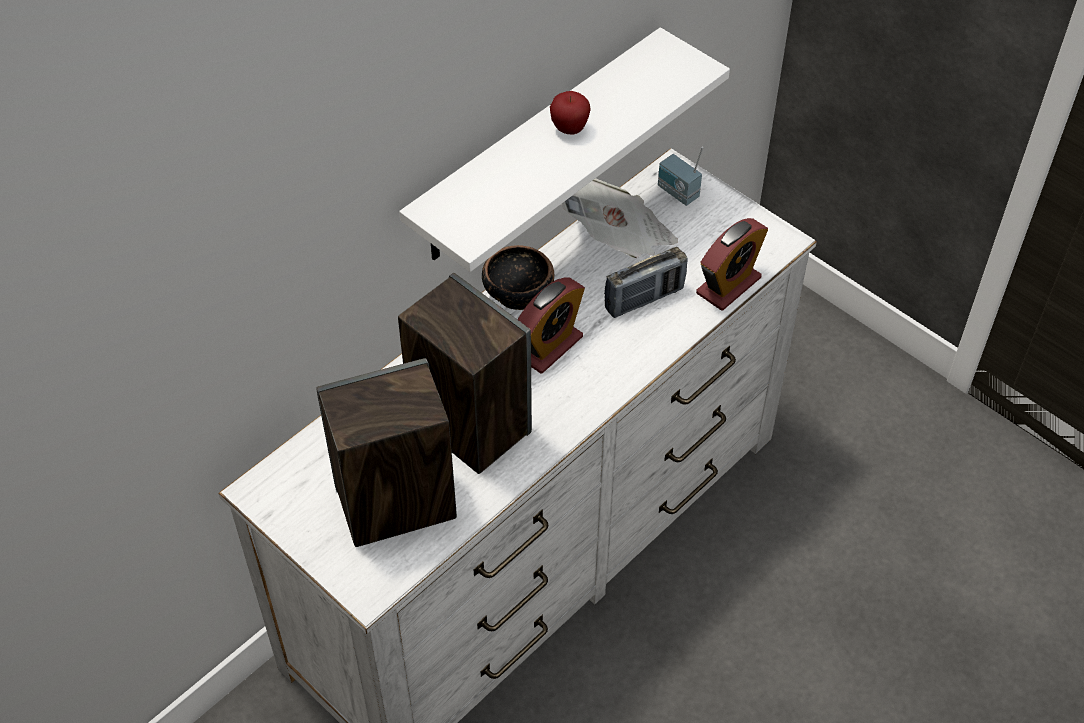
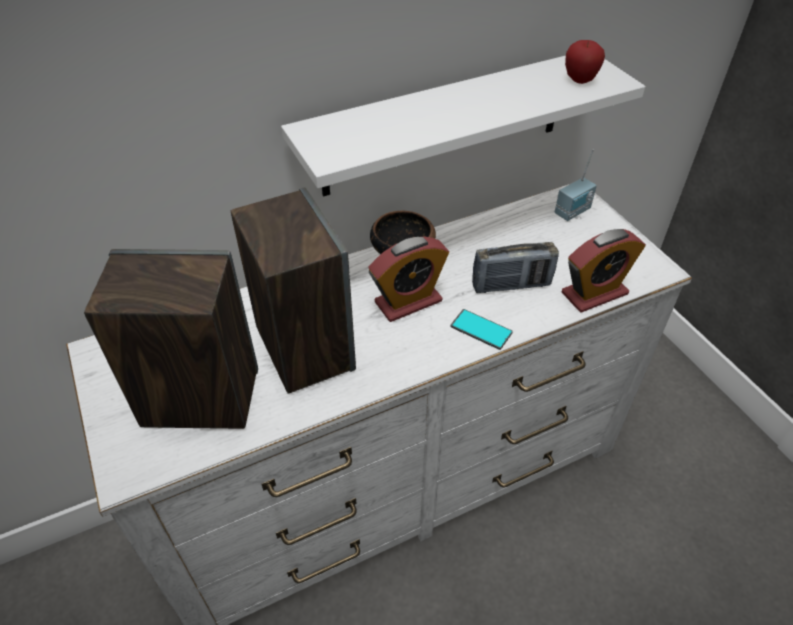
camera: 20 degrees right, 5 degrees down
apple [550,91,591,134] -> apple moved to [565,40,605,84]
newspaper [561,178,678,258] -> none
radio [658,147,703,206] -> radio turned 105 degrees counterclockwise [554,149,597,221]
none -> phone [450,309,513,350]

